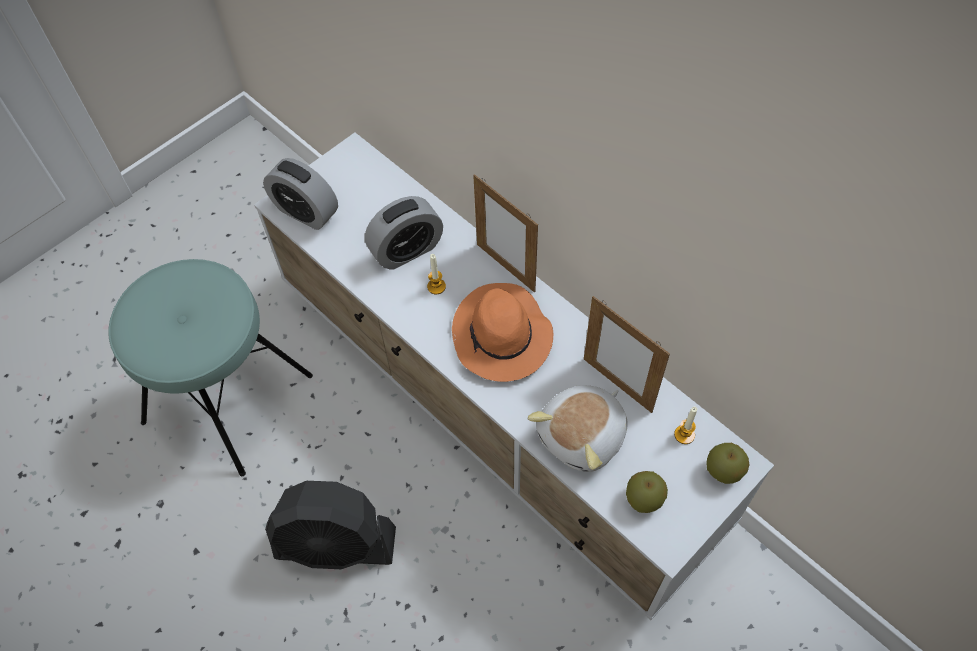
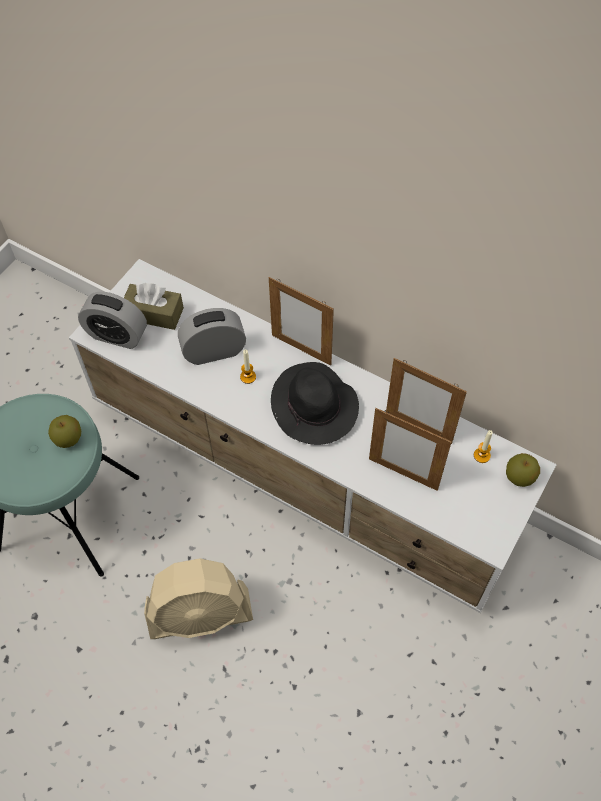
camera: 15 degrees left, 0 degrees up
black fan [265,481,396,569] -> beige fan [144,558,253,639]
alarm clock [365,196,443,270] -> alarm clock turned 150 degrees counterclockwise [178,308,246,365]
orange hat [452,283,553,382] -> black hat [271,362,359,445]
plush toy [527,385,628,472] -> picture frame [369,408,452,491]
apple [626,471,668,513] -> apple moved to [48,415,81,448]
none -> brown tissue box [124,283,184,330]

